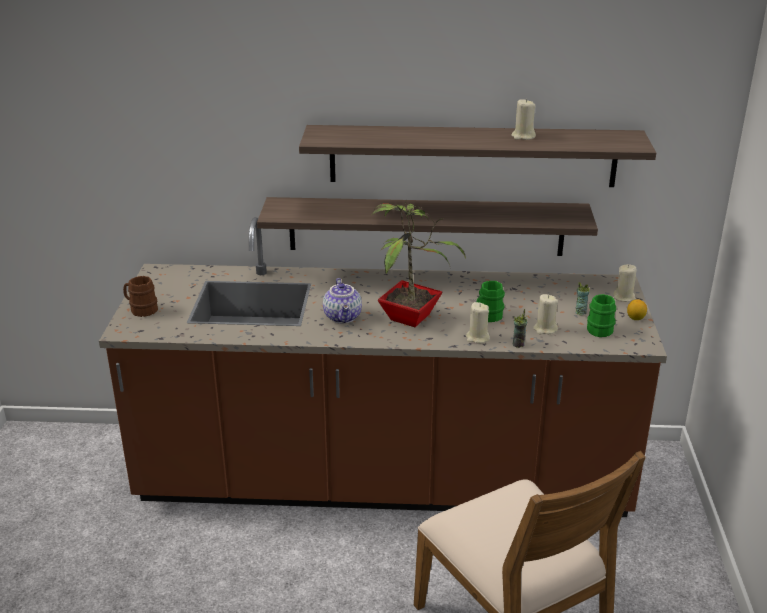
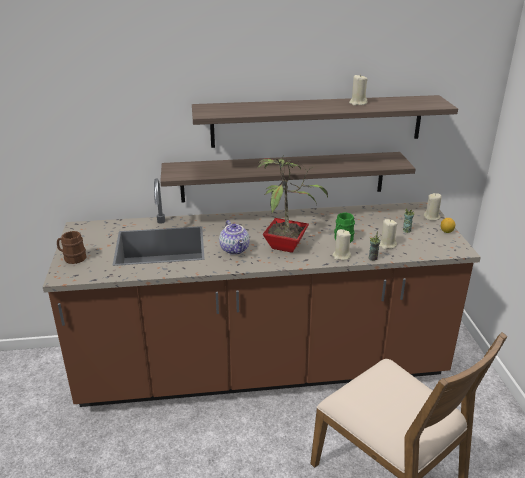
camera: 10 degrees left, 0 degrees up
green mug [587,294,616,337] -> none

